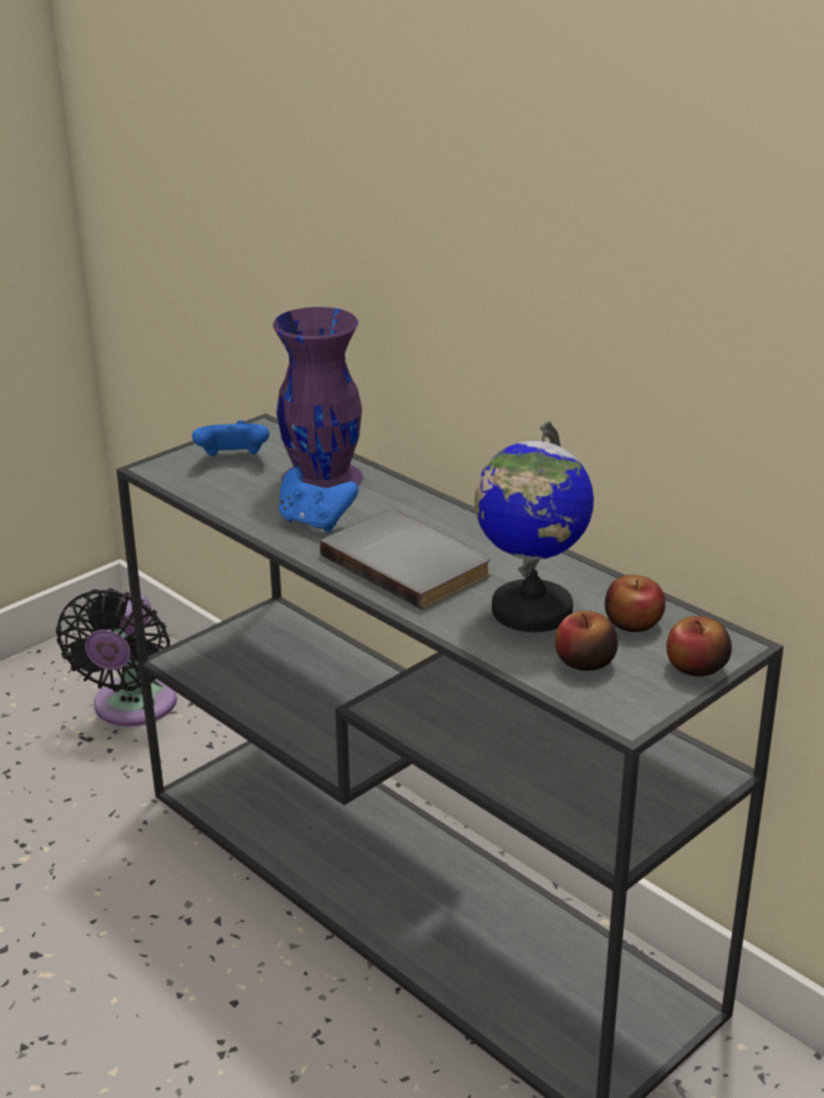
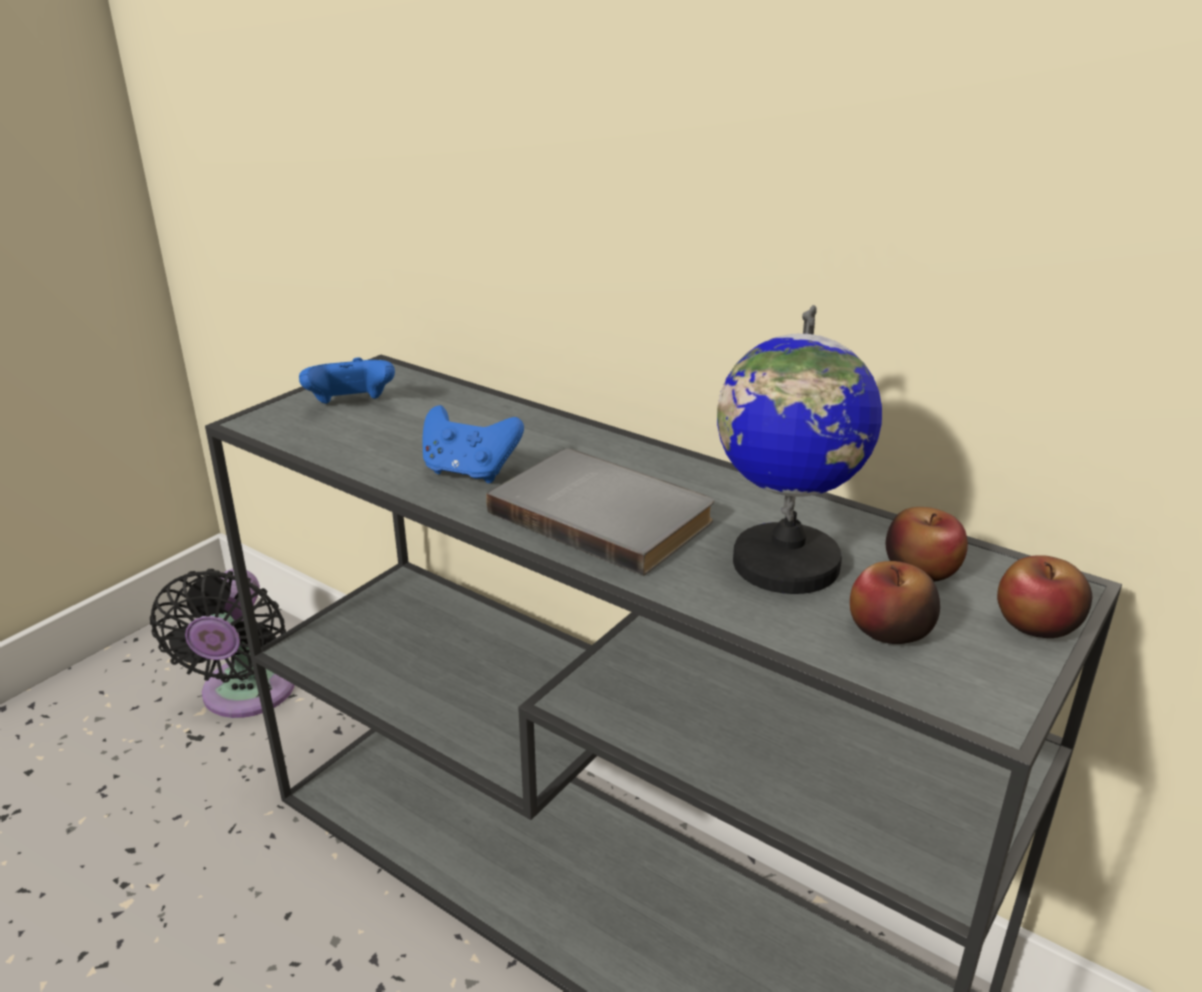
camera: 10 degrees left, 0 degrees up
purple vase [273,307,363,488] -> none

